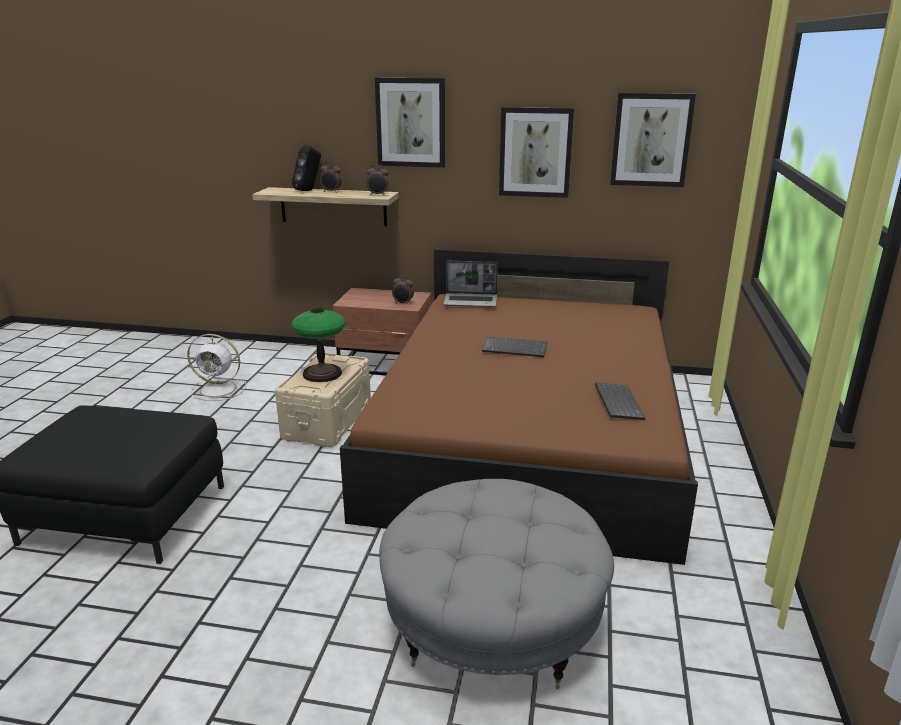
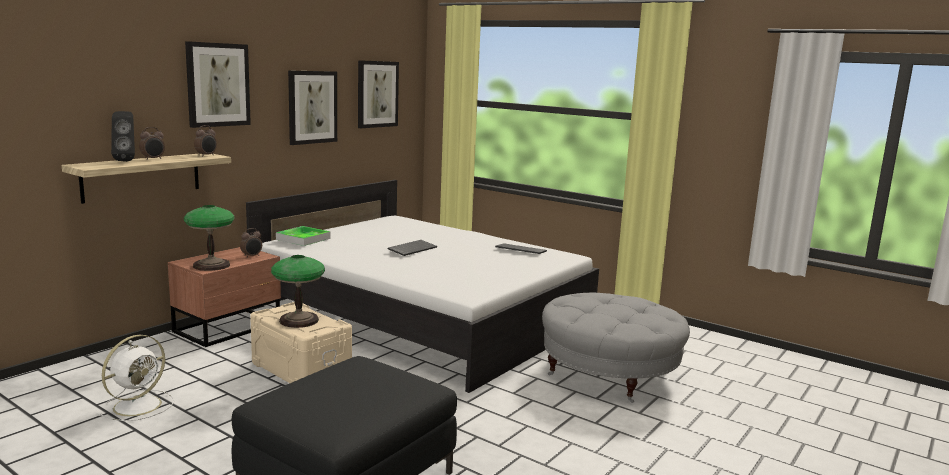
camera: 65 degrees left, 10 degrees down
brown bed [340,249,698,565] -> white bed [246,180,599,393]
laptop [443,261,498,307] -> tray [276,226,331,246]
none -> table lamp [184,205,235,271]

